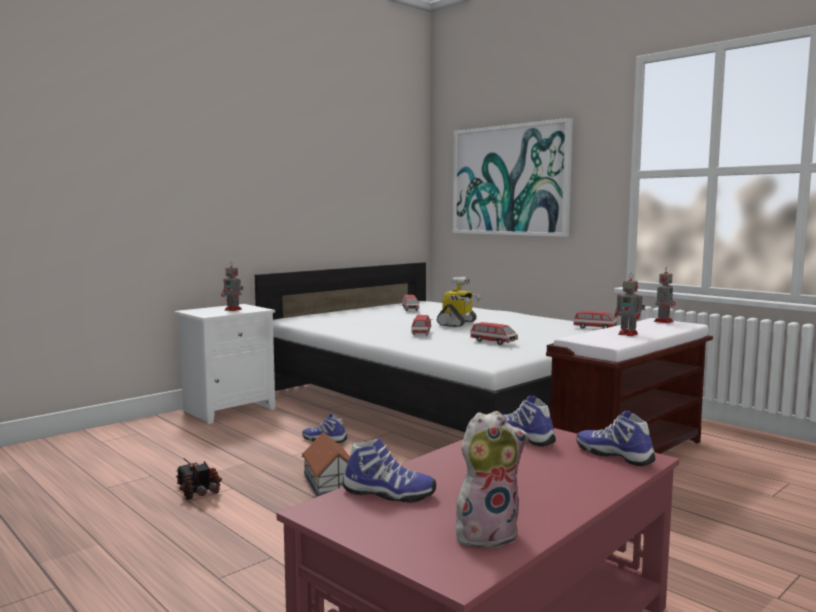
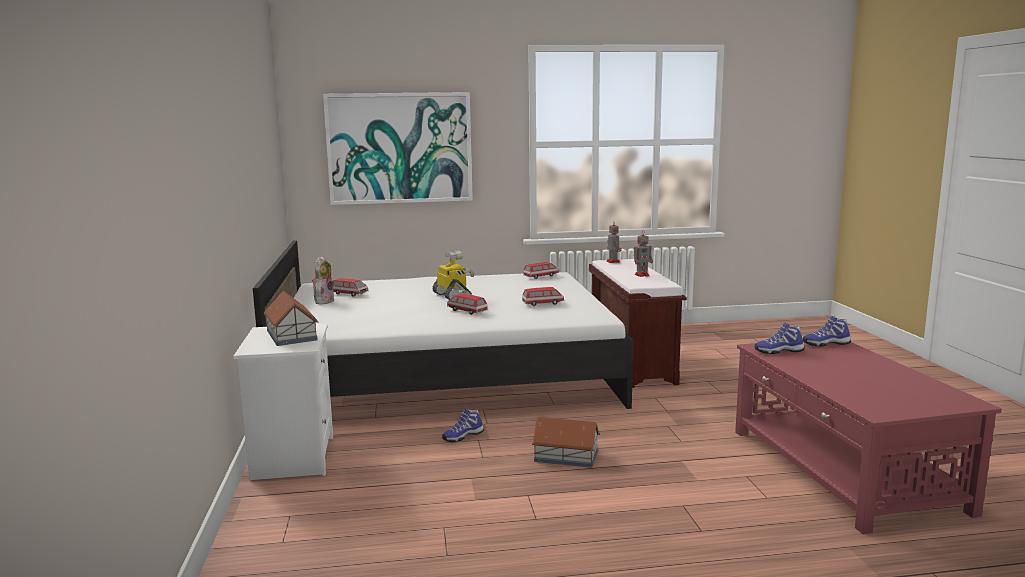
camera: 55 degrees left, 5 degrees up
toy truck [176,458,222,500] -> none
toy robot [221,261,243,311] -> toy house [263,291,318,346]
shoe [343,438,436,503] -> none
plush toy [456,411,528,548] -> plush toy moved to [312,256,335,304]

